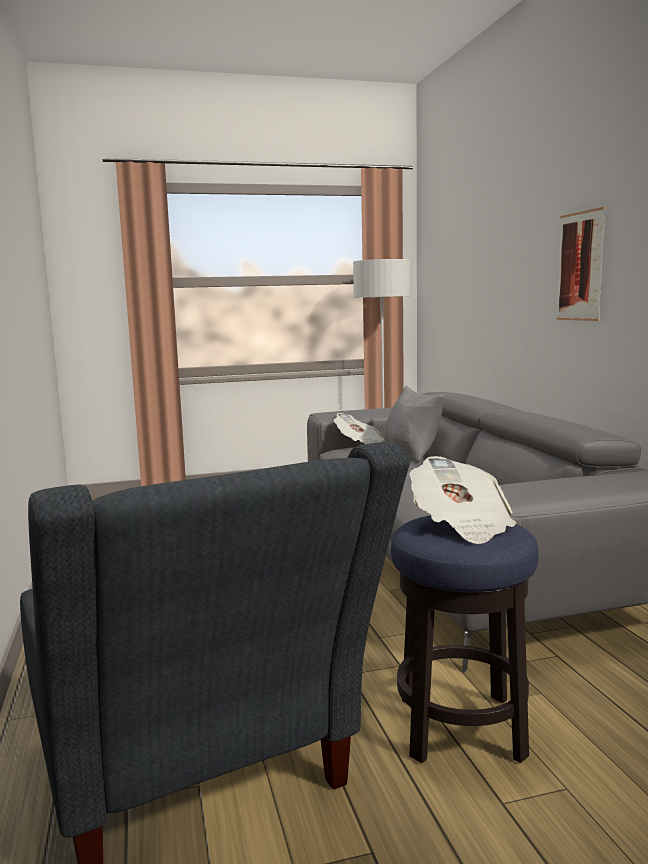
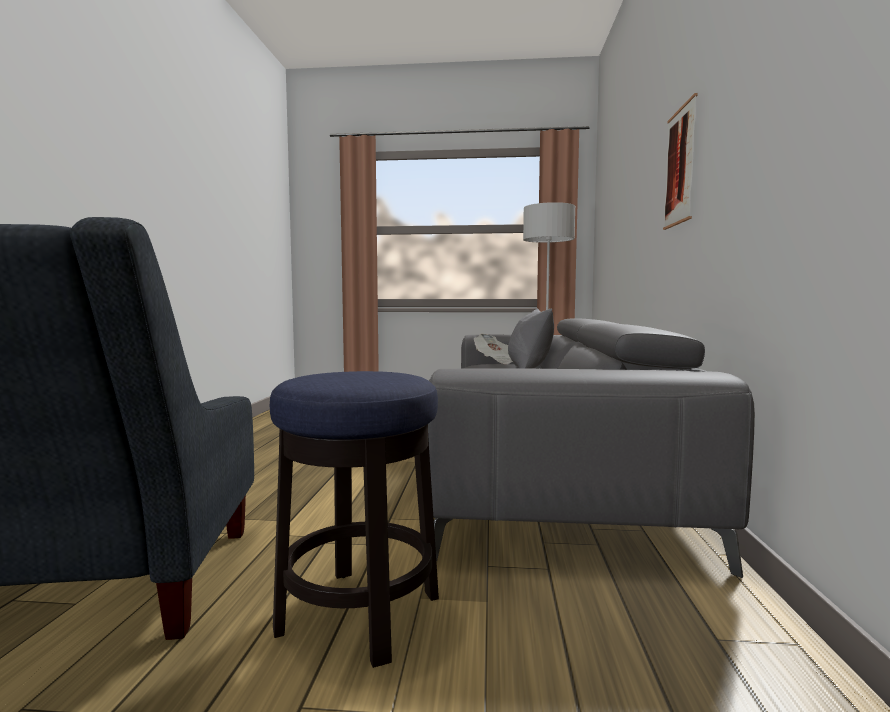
camera: 20 degrees right, 5 degrees down
newspaper [409,456,516,544] -> none

